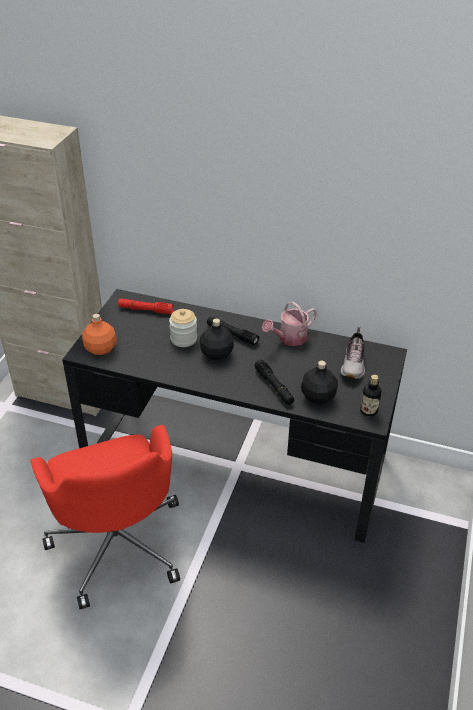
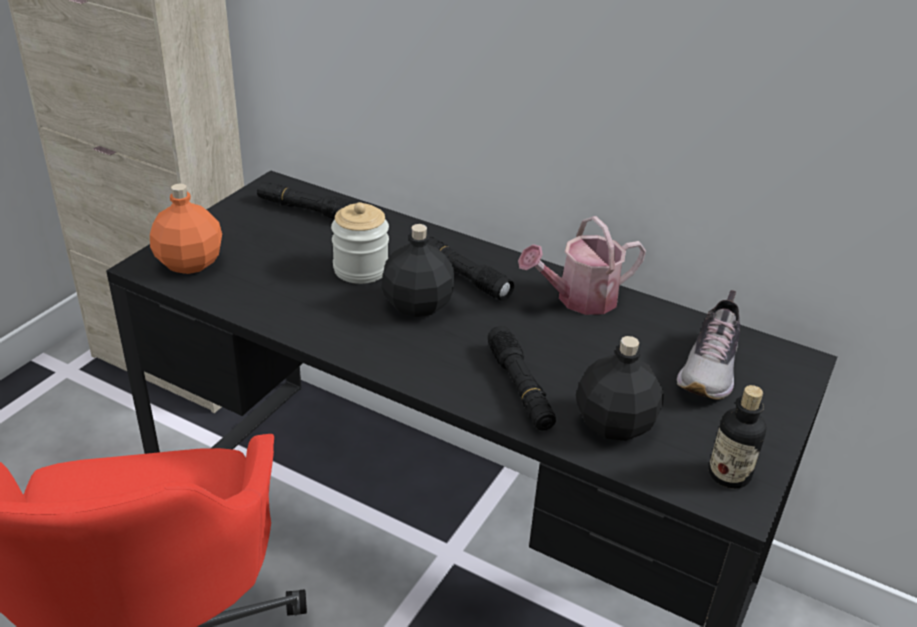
camera: 10 degrees right, 5 degrees down
red flashlight [118,298,174,314] -> black flashlight [257,182,357,219]

